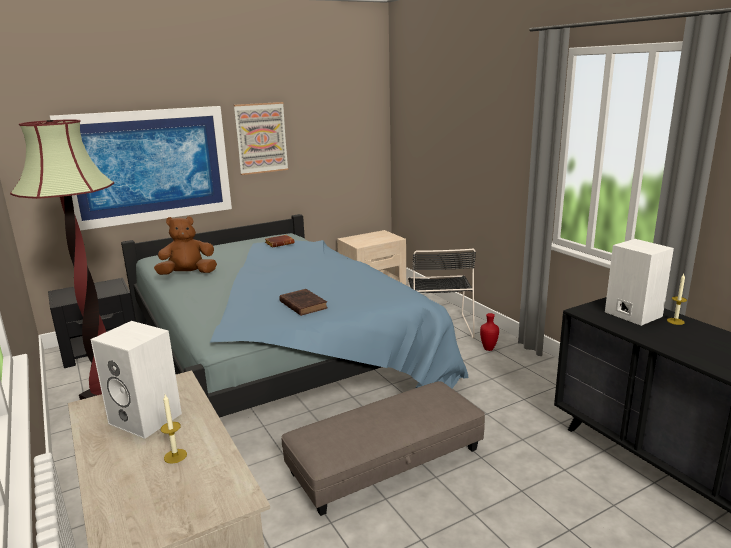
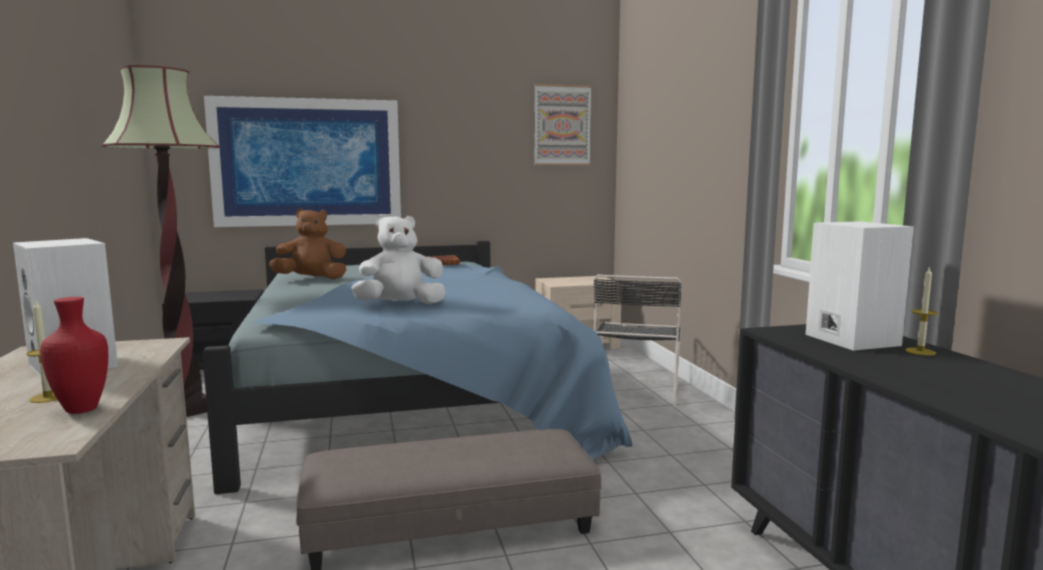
camera: 15 degrees right, 10 degrees down
picture [234,102,288,175] -> picture moved to [534,84,591,165]
brown book [279,289,328,316] -> white plush toy [352,215,446,304]
red vase [480,313,499,351] -> red vase moved to [40,297,108,414]

